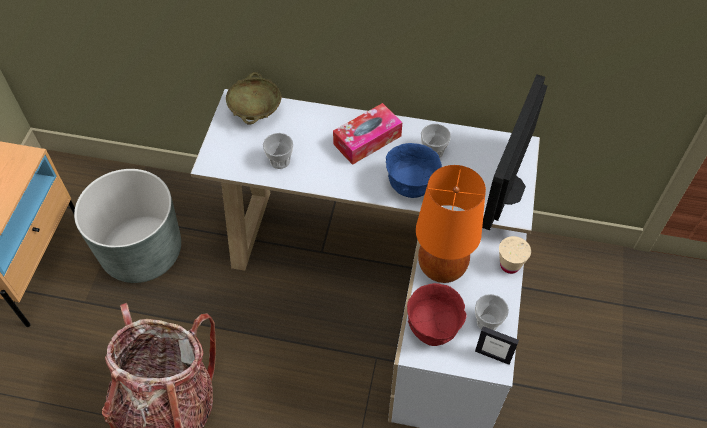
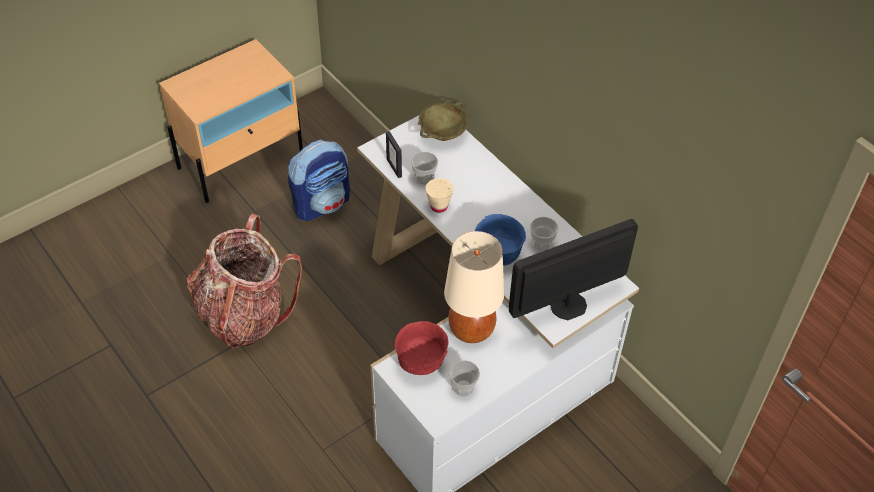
camera: 40 degrees right, 5 degrees down
grey planter [74,169,181,283] -> backpack [288,140,350,221]
tissue box [333,103,402,165] -> none
orange table lamp [416,165,486,283] -> beige table lamp [444,231,504,343]
picture frame [475,326,519,365] -> picture frame moved to [386,131,402,178]
beige cup [499,236,531,274] -> beige cup moved to [425,178,453,213]

